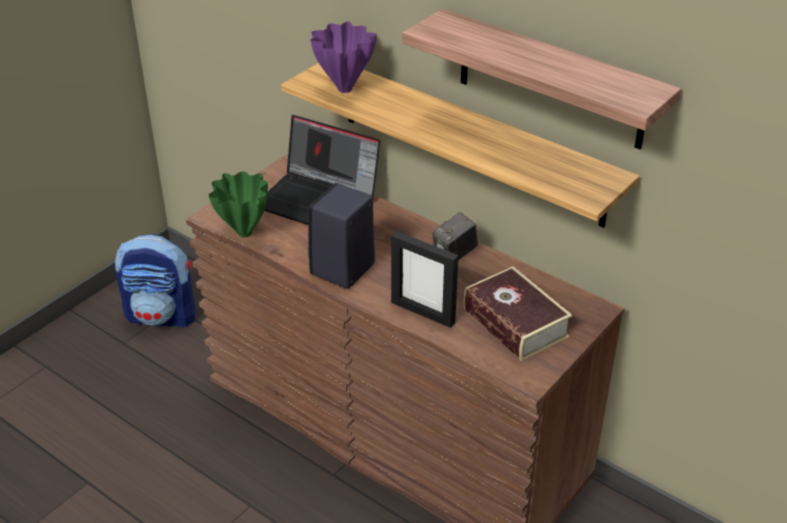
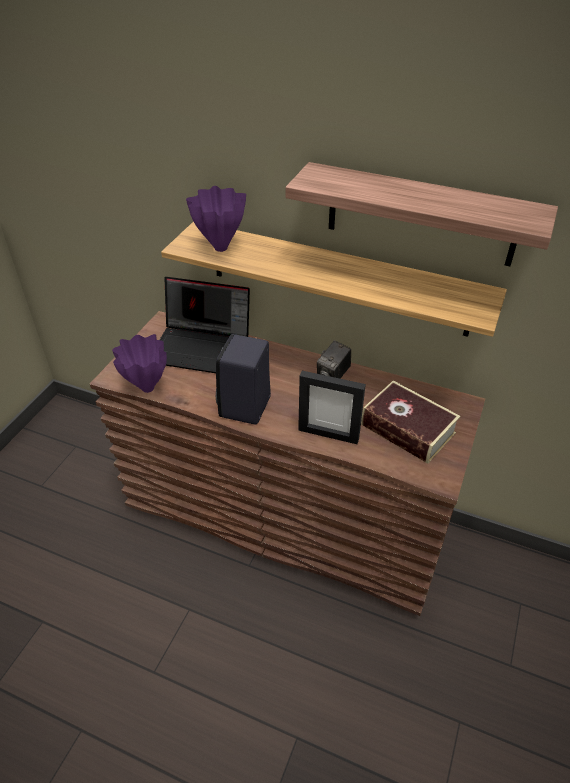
camera: 15 degrees left, 5 degrees up
backpack [115,234,195,328] -> none
green vase [209,171,268,238] -> purple vase [112,334,167,393]

